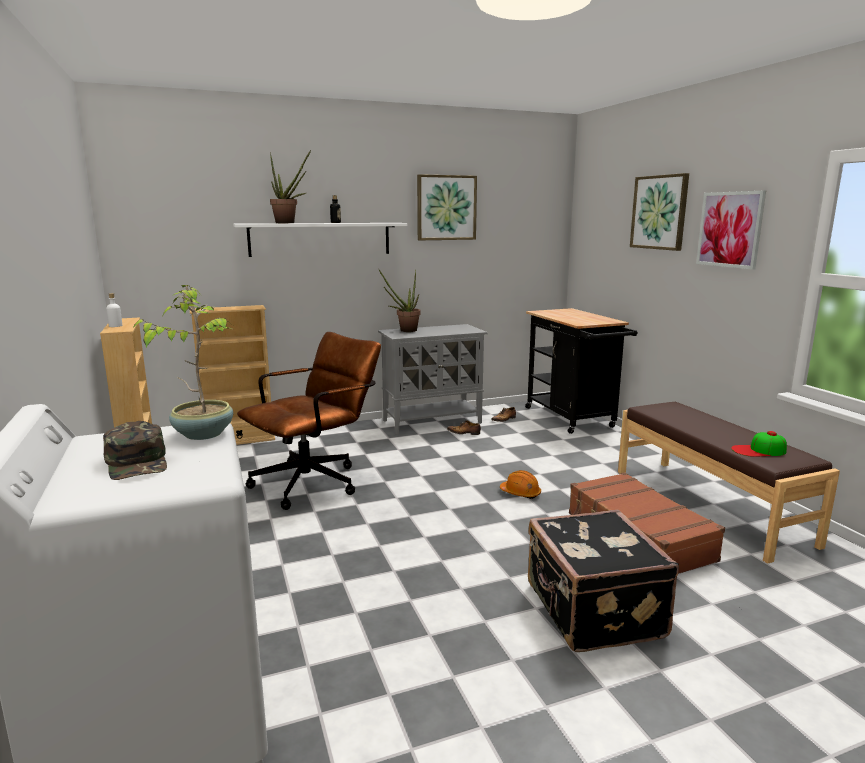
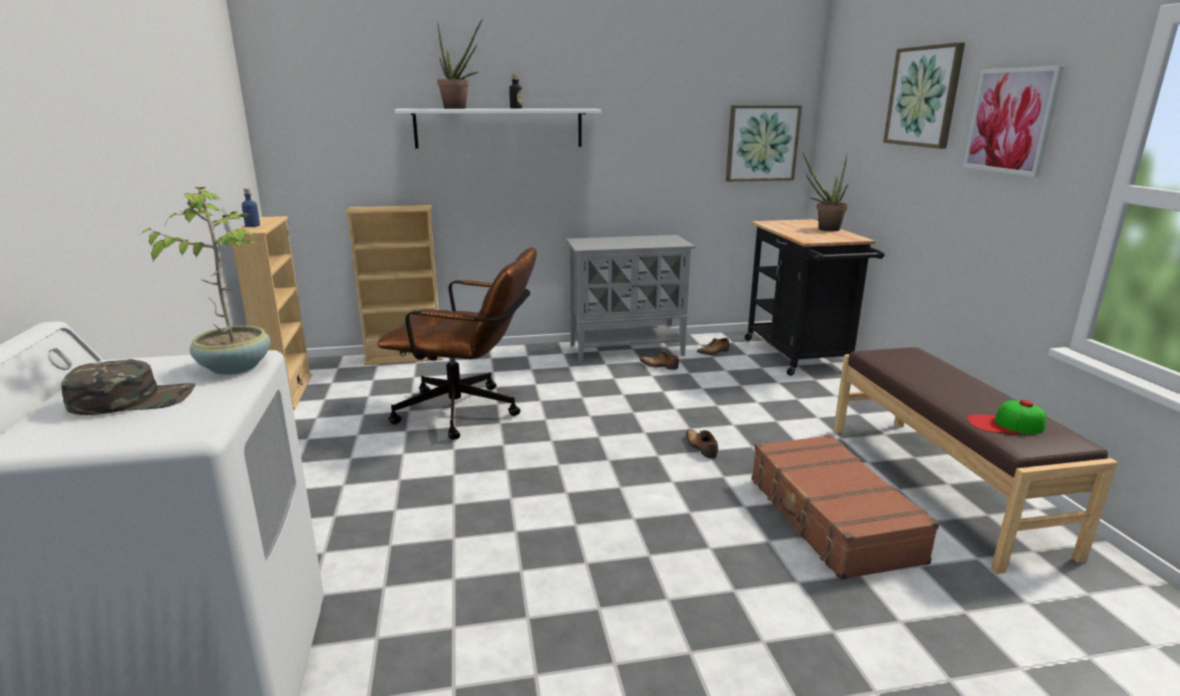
camera: 10 degrees right, 5 degrees up
green cap [103,421,167,480] -> green cap turned 90 degrees counterclockwise [61,359,195,415]
white bottle [106,293,122,327] -> blue bottle [242,188,260,227]
brown office chair [237,332,381,510] -> brown office chair turned 45 degrees clockwise [377,247,537,440]
potted plant [379,269,421,332] -> potted plant moved to [802,151,849,231]
picture [417,174,477,240] -> picture moved to [726,105,802,182]
orange hard hat [500,470,541,499] -> shoe [686,429,718,458]
black suitcase [528,510,679,652] -> none

